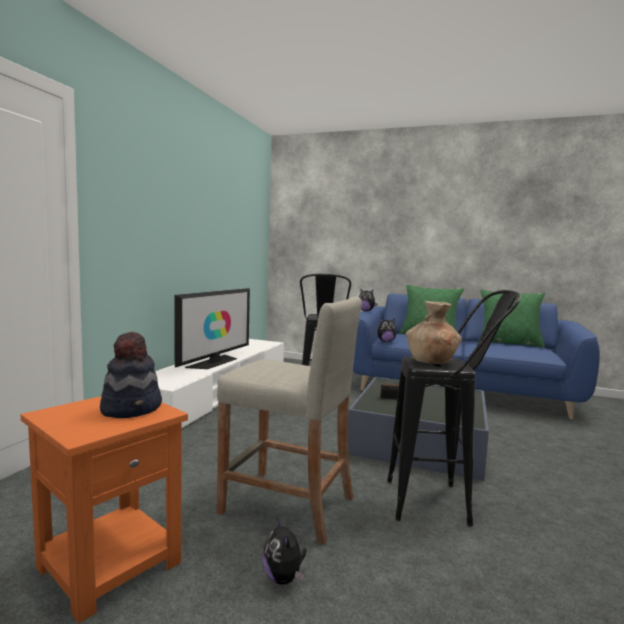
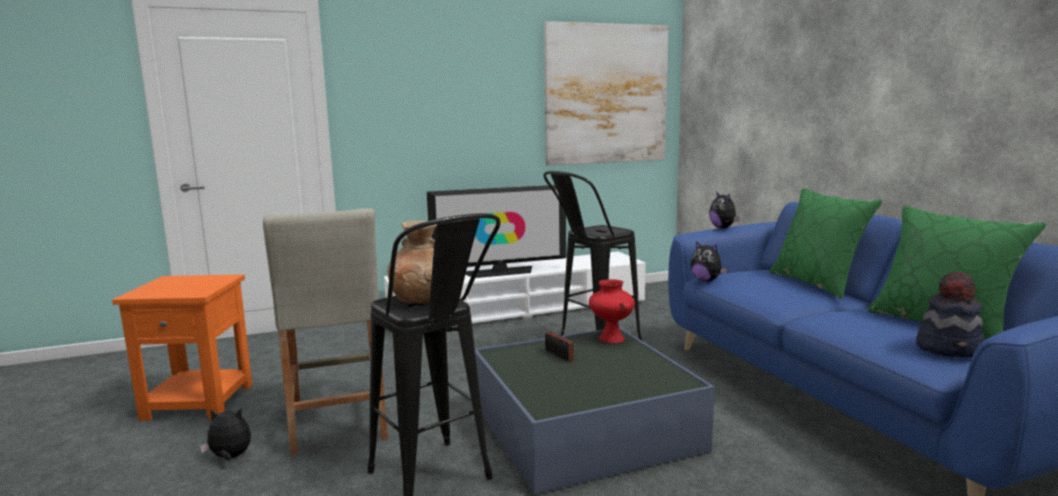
camera: 50 degrees right, 5 degrees up
hat [100,332,162,418] -> hat moved to [916,272,984,357]
plush toy [262,517,306,585] -> plush toy turned 60 degrees clockwise [200,408,251,460]
none -> picture [544,21,669,166]
none -> red vase [589,279,635,343]

